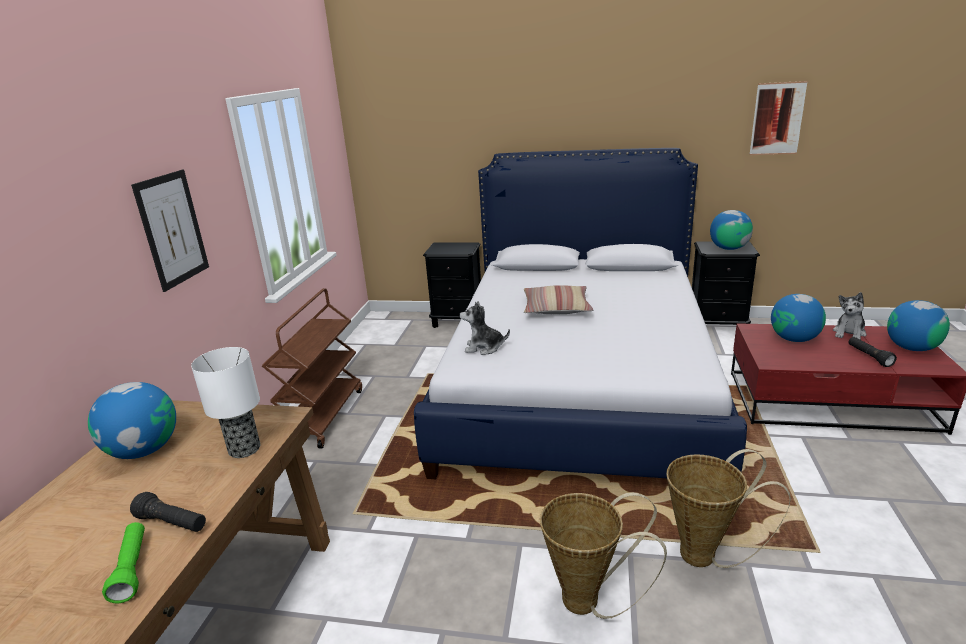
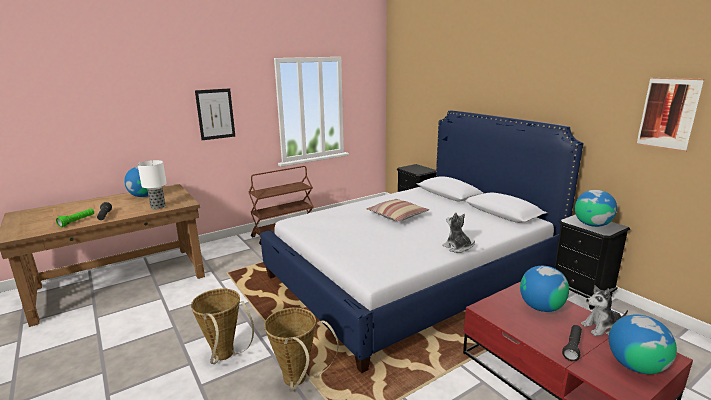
camera: 45 degrees right, 5 degrees down
plush toy [460,301,510,355] -> plush toy moved to [442,212,475,253]

